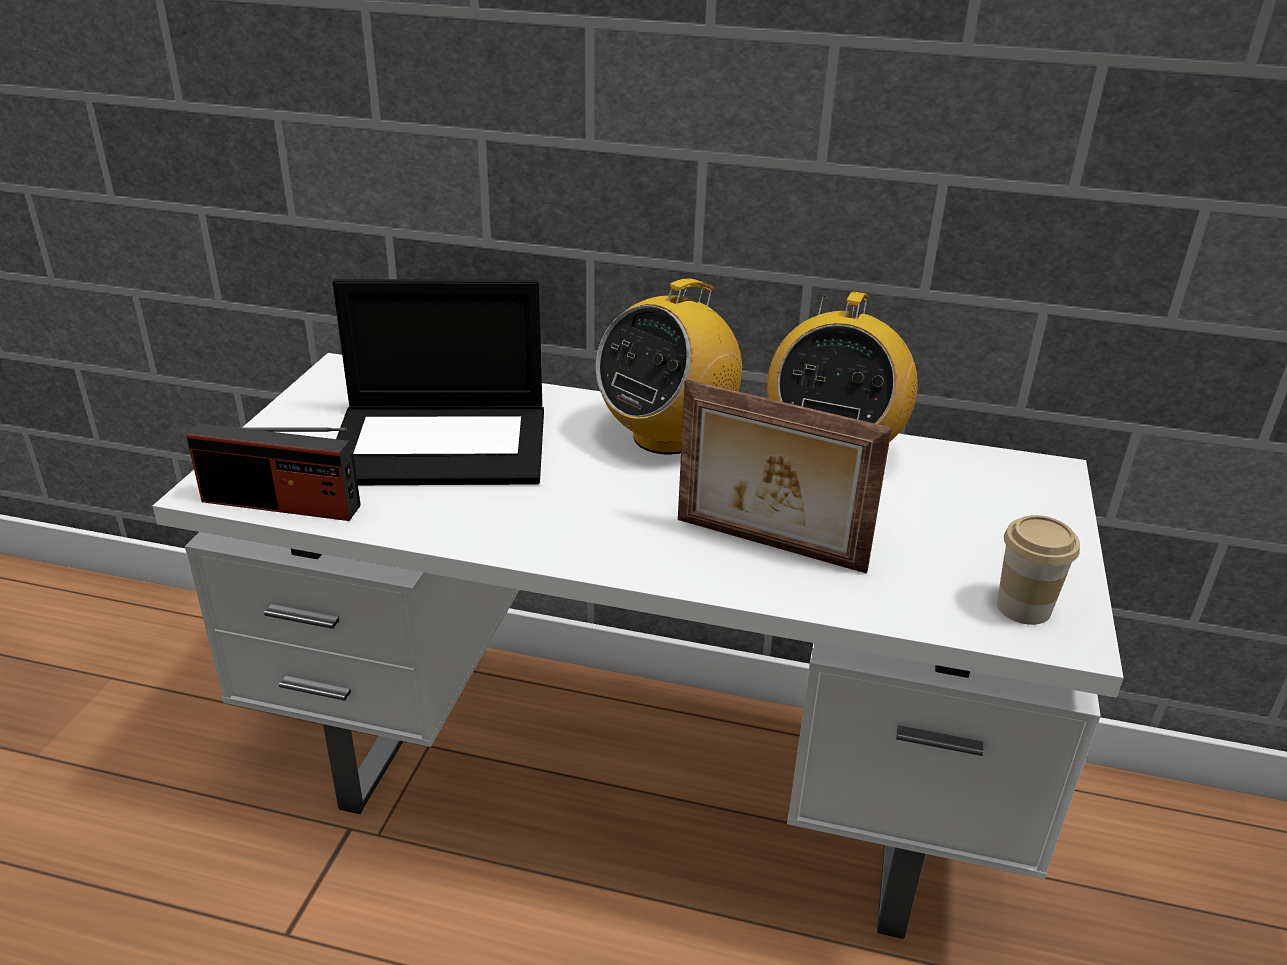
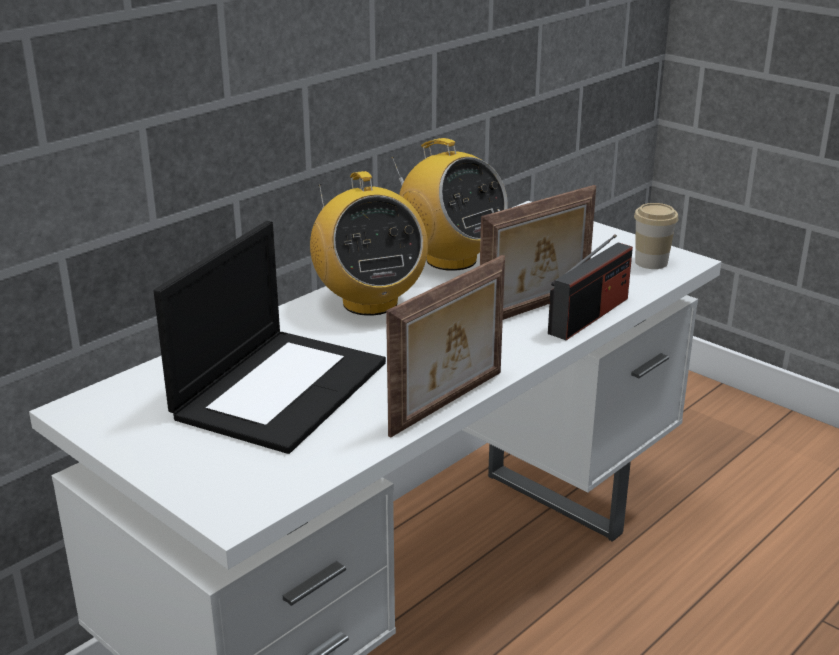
camera: 60 degrees left, 5 degrees down
radio [186,423,361,521] -> radio moved to [548,234,633,340]
none -> picture frame [386,255,505,437]

